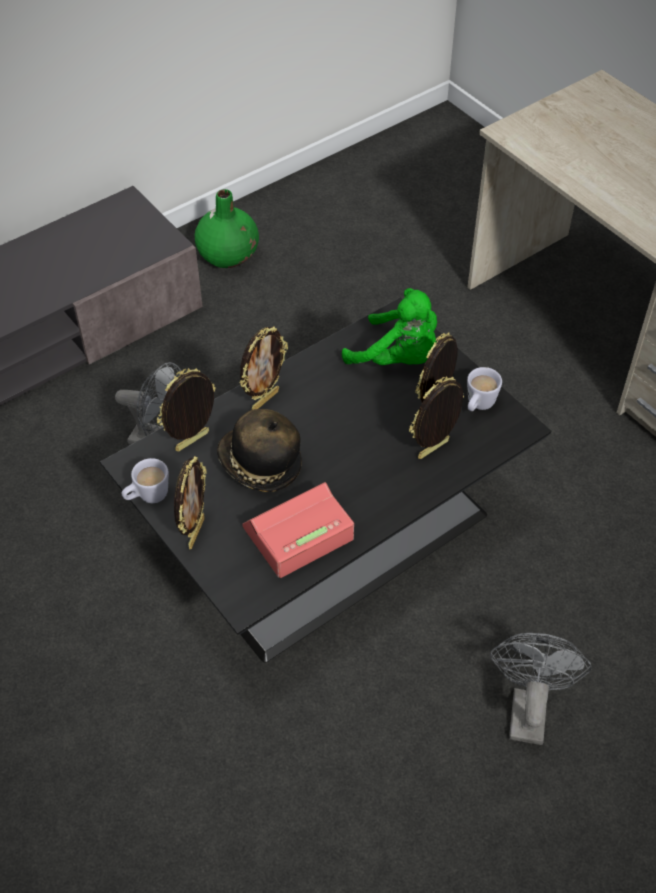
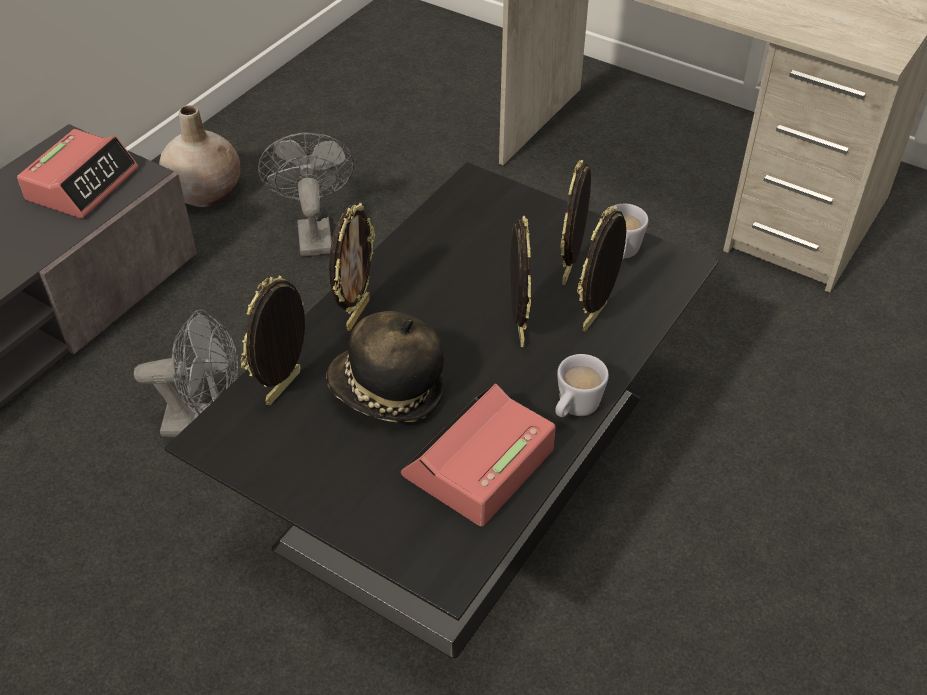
camera: 20 degrees left, 5 degrees down
white mug [122,458,169,503] -> white mug moved to [555,354,609,417]
picture frame [174,456,207,550] -> picture frame moved to [510,216,531,347]
green vase [195,189,259,268] -> beige vase [159,105,240,207]
green plush toy [342,288,437,365] -> none
grey fan [490,633,592,745] -> grey fan moved to [258,133,354,256]
none -> alarm clock [17,129,138,218]

